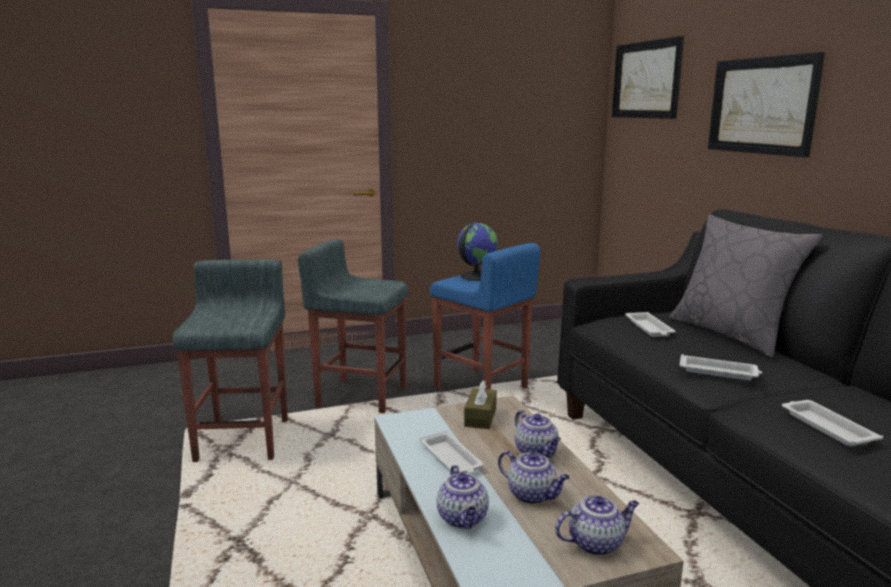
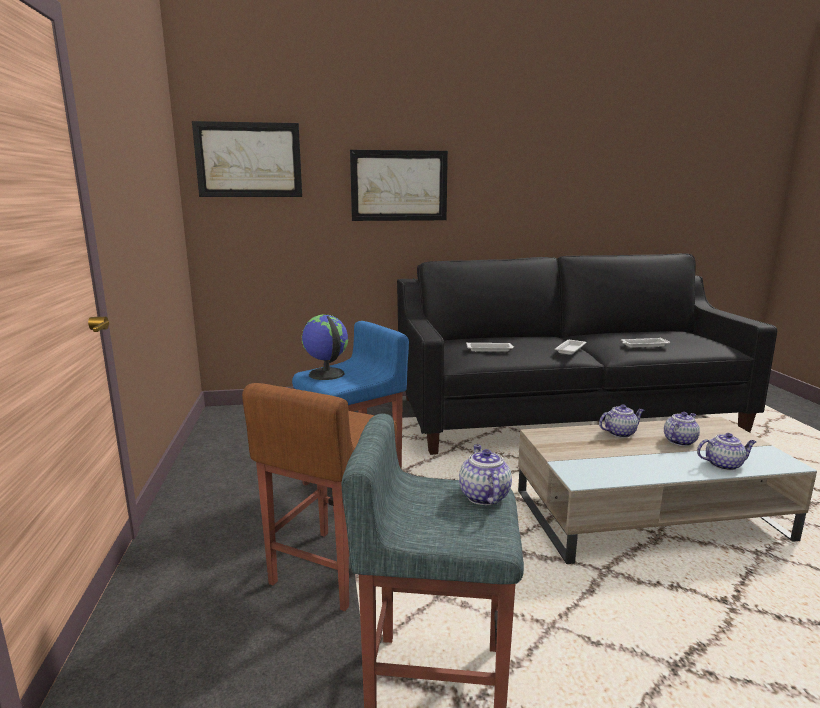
camera: 80 degrees left, 0 degrees up
grey stool [298,239,409,413] -> brown stool [242,383,397,611]
white tray [419,431,484,474] -> none
brown tissue box [464,380,497,429] -> none
teapot [555,495,639,556] -> teapot moved to [459,444,512,505]
grey pillow [669,215,822,358] -> none

